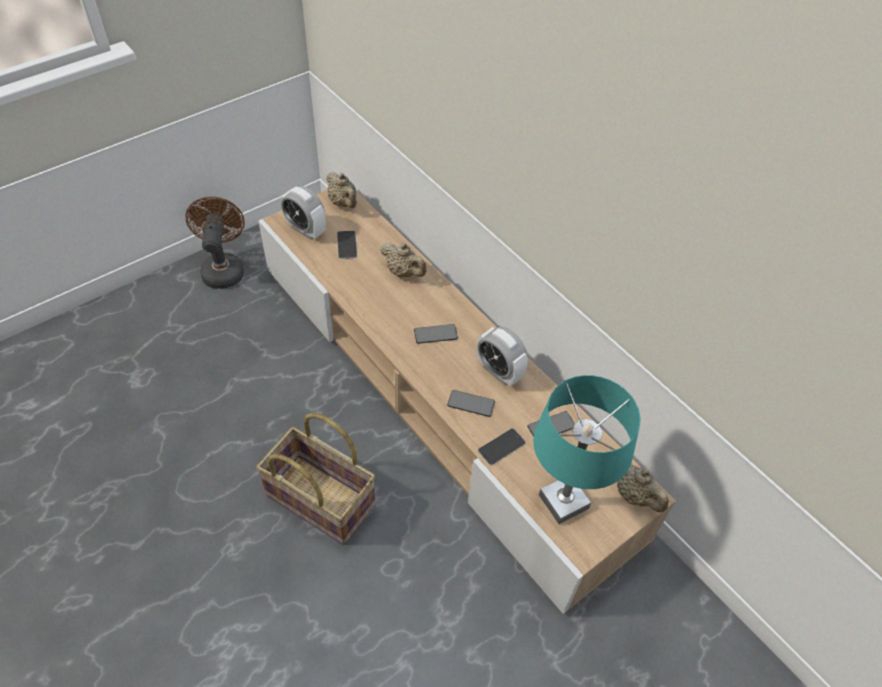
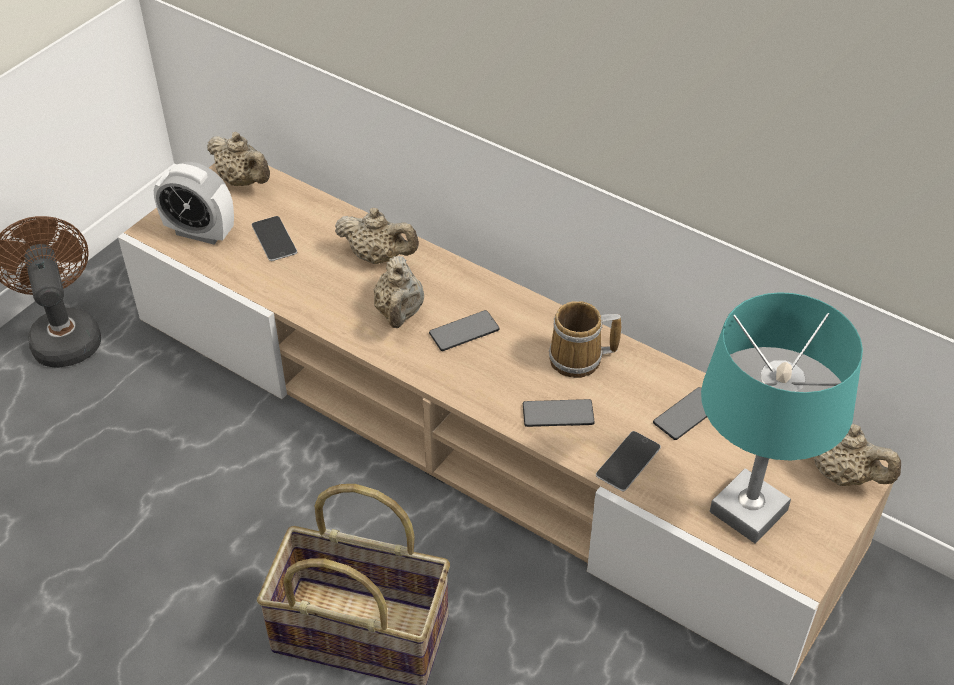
camera: 15 degrees left, 5 degrees down
alarm clock [477,326,528,387] -> mug [549,301,621,378]
none -> beige teapot [374,255,424,328]

